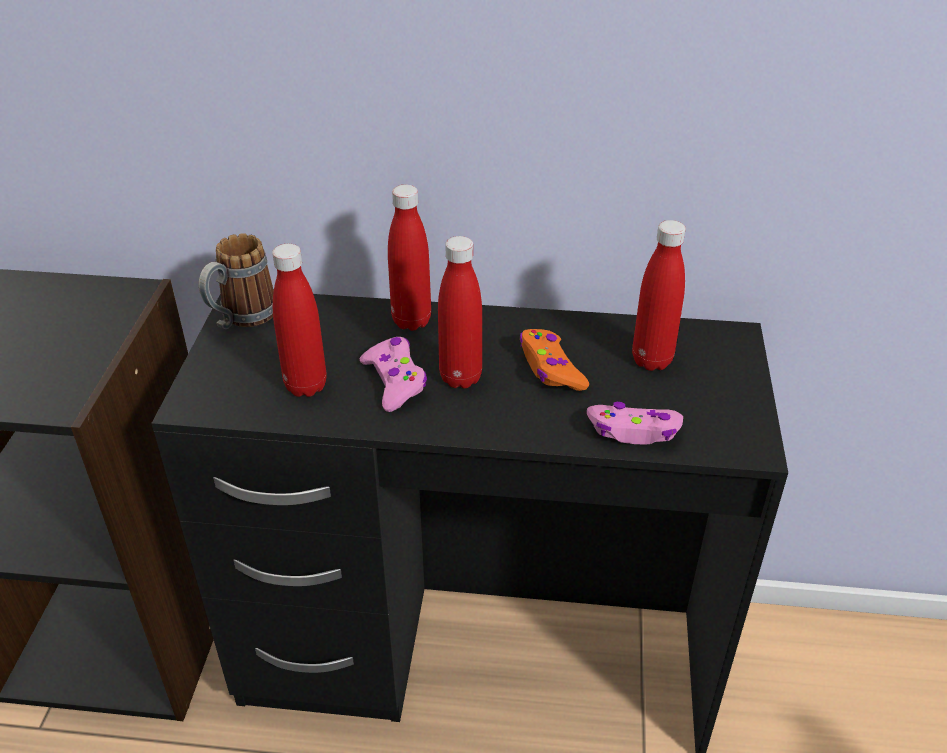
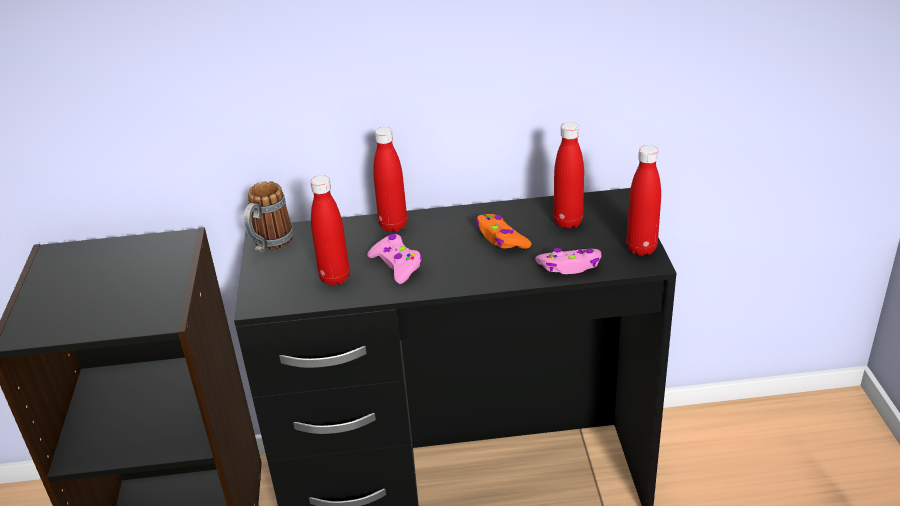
camera: 10 degrees left, 5 degrees down
red bottle [438,236,482,389] -> red bottle moved to [627,145,661,256]

